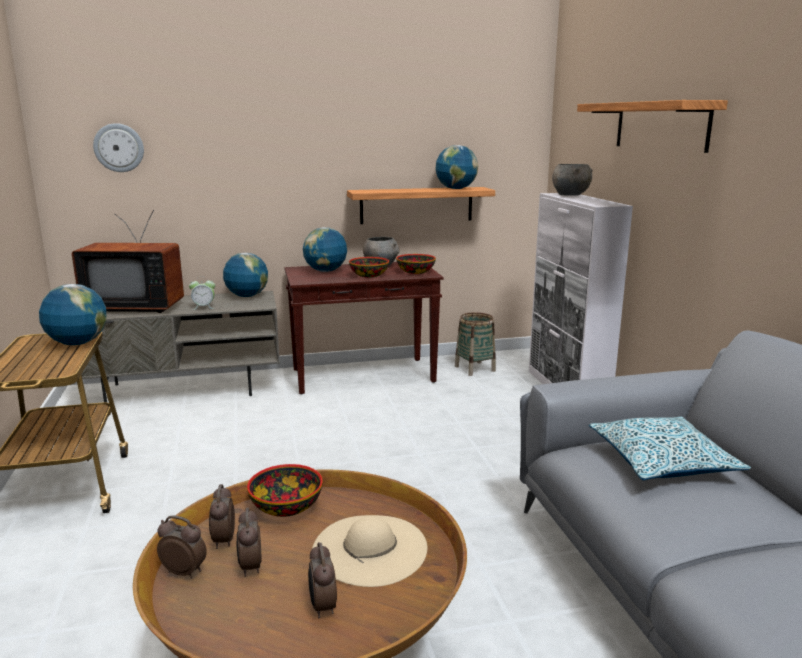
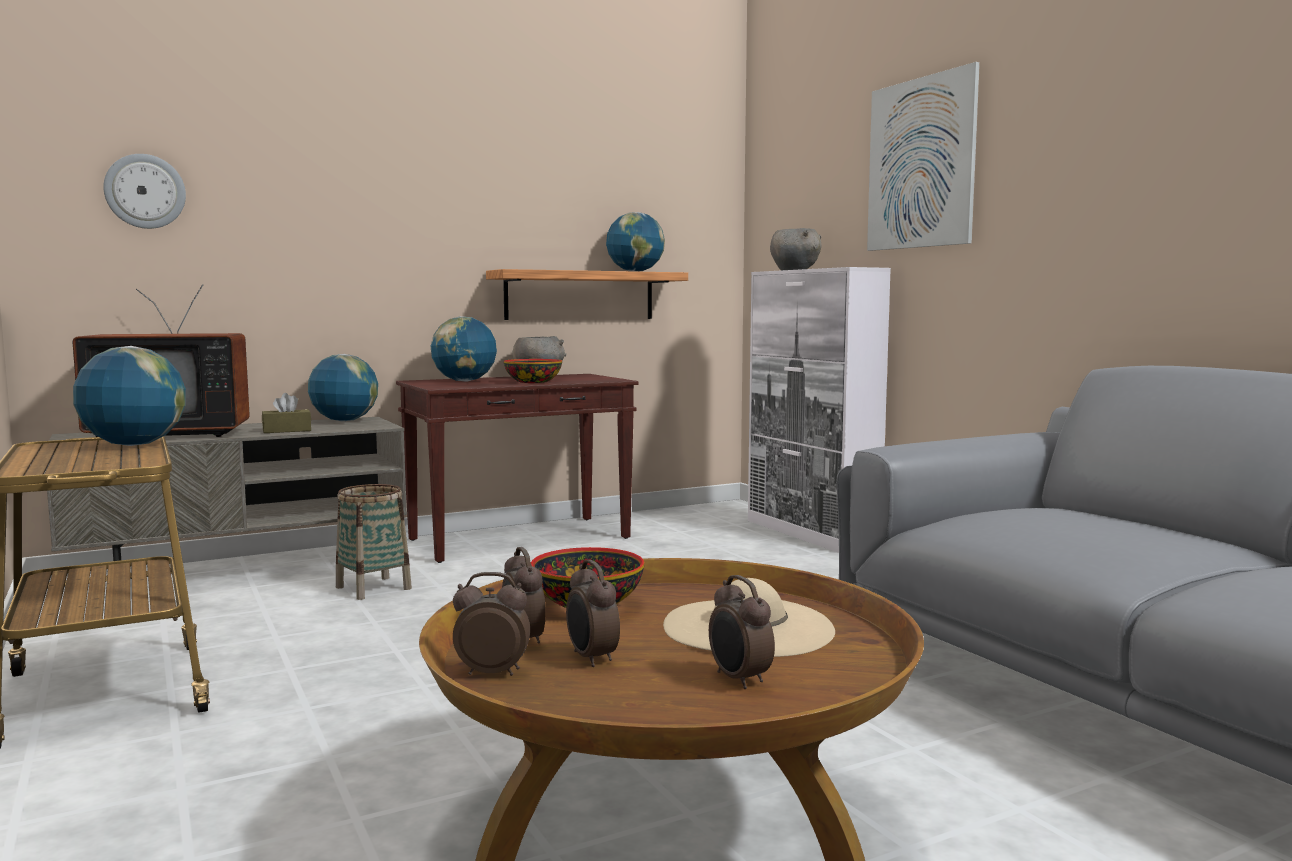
camera: 15 degrees left, 10 degrees down
alarm clock [189,277,215,310] -> brown tissue box [262,393,311,433]
bowl [396,254,436,274] -> none
basket [455,312,496,376] -> basket moved to [336,484,412,600]
shelf [577,100,728,153] -> picture [867,62,980,251]
pillow [589,417,751,480] -> none

